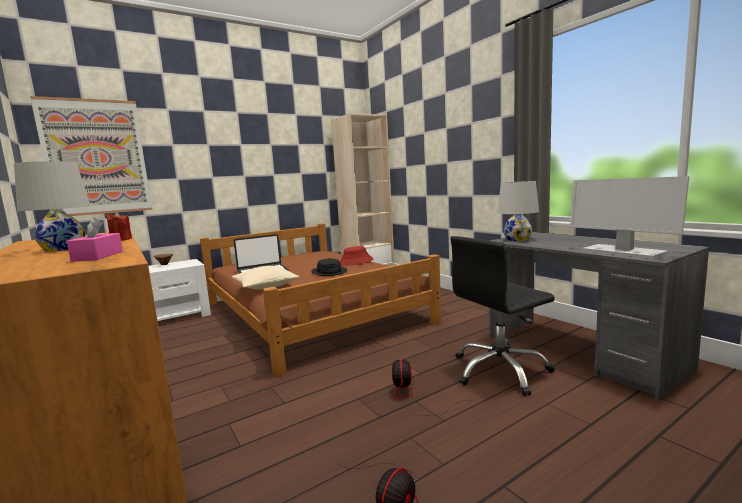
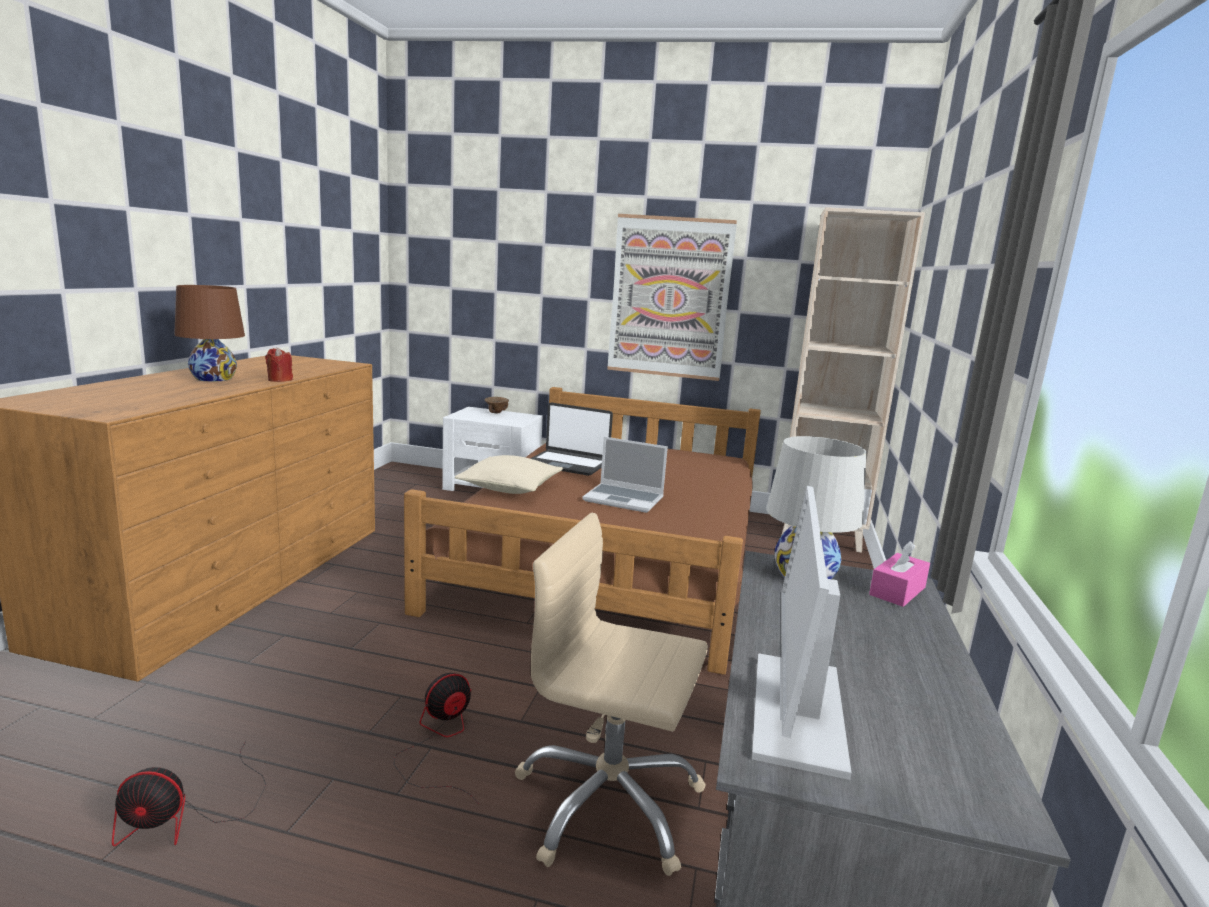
camera: 45 degrees right, 5 degrees up
white table lamp [14,161,90,251] -> brown table lamp [174,285,245,382]
picture [30,96,152,216] -> picture moved to [607,214,737,381]
pink tissue box [67,217,123,262] -> pink tissue box moved to [869,541,930,607]
black hat [311,258,348,276] -> laptop [582,437,668,513]
red hat [340,246,374,266] -> none
black office chair [450,236,555,396] -> beige office chair [515,512,708,876]

